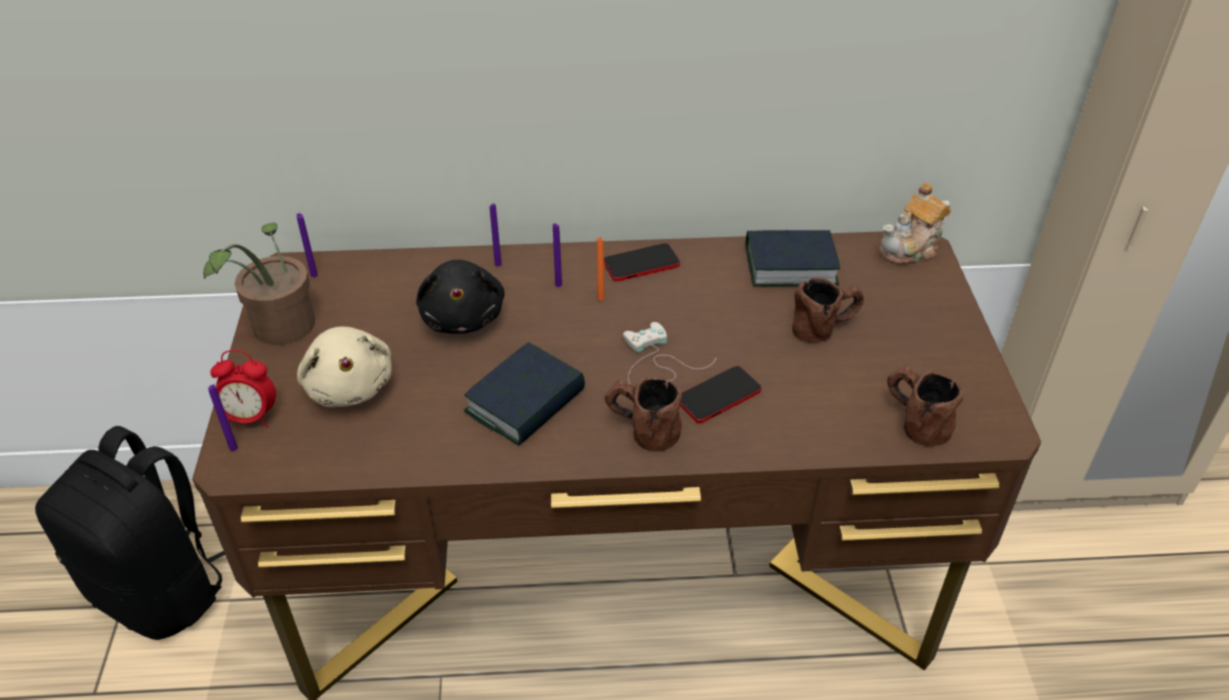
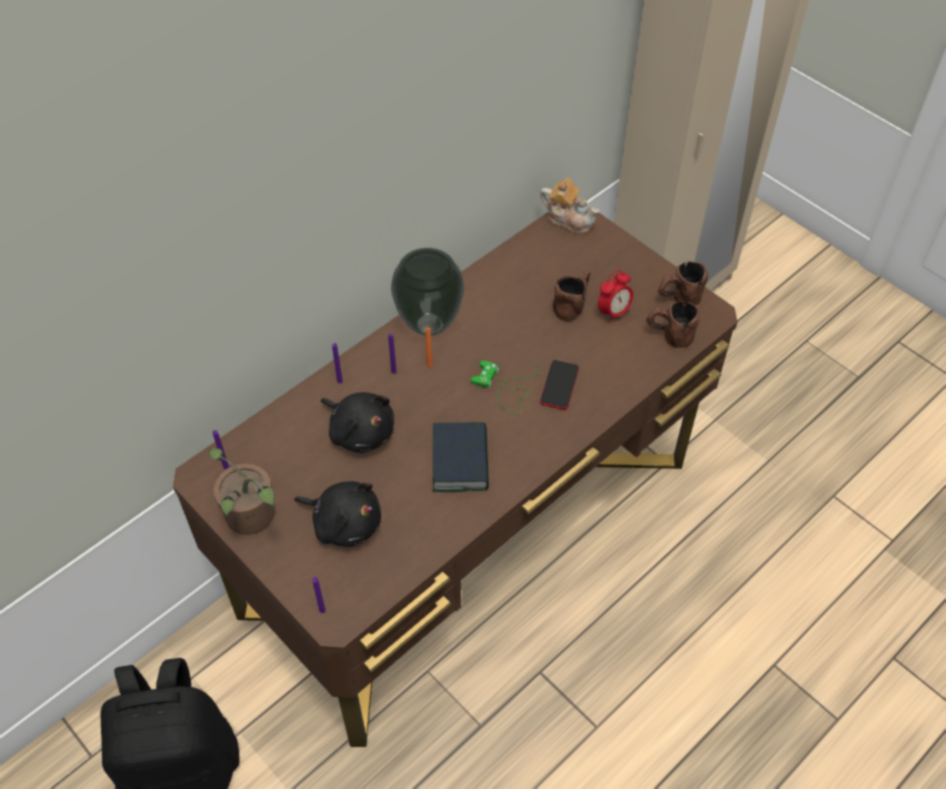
camera: 40 degrees left, 10 degrees up
alarm clock [210,350,276,427] -> alarm clock moved to [598,270,633,324]
beige plush toy [297,327,392,407] -> black plush toy [294,481,381,547]
phone [604,243,680,281] -> vase [391,248,464,336]
brown mug [605,378,683,452] -> brown mug moved to [658,261,708,306]
white game controller [623,322,716,385] -> green game controller [470,361,539,413]
book [745,230,840,286] -> none
teapot [879,182,951,264] -> teapot turned 75 degrees counterclockwise [540,178,599,234]

